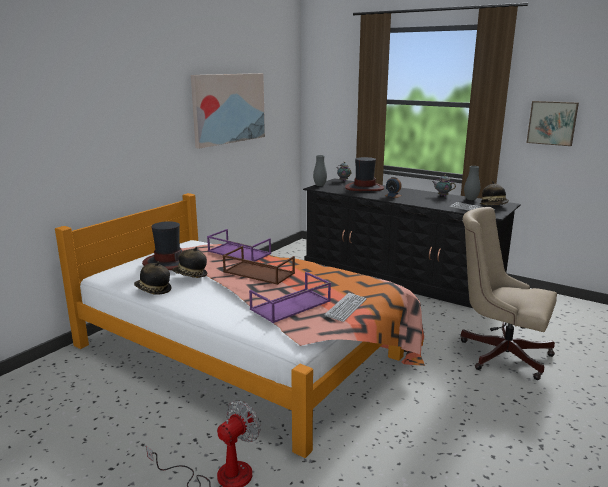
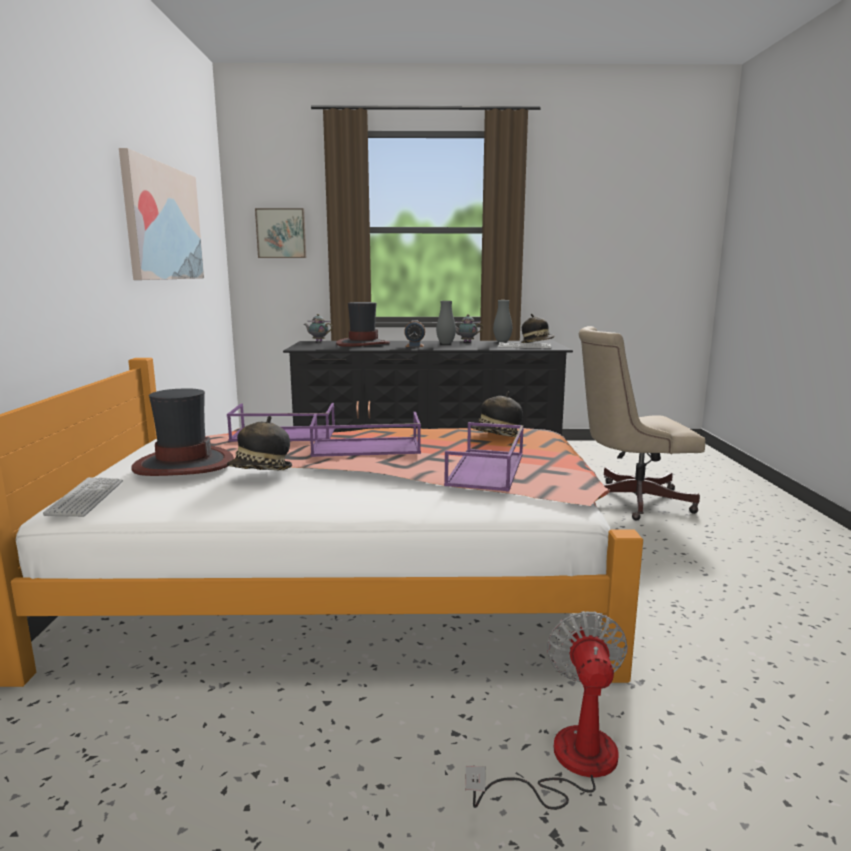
camera: 35 degrees left, 5 degrees down
hat [134,262,172,295] -> hat moved to [471,392,523,437]
brown tray [222,246,295,285] -> purple tray [309,412,421,457]
grey vase [313,155,327,186] -> grey vase moved to [436,301,456,344]
keyboard [325,293,366,322] -> keyboard moved to [43,477,123,517]
picture [526,101,579,146] -> picture moved to [255,208,306,258]

